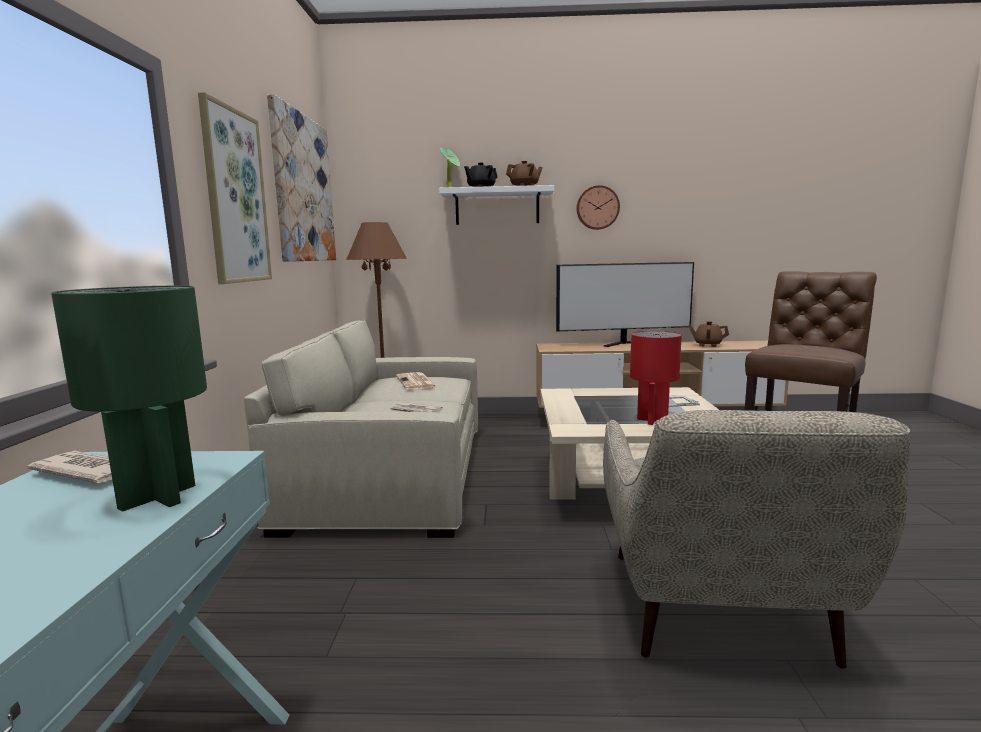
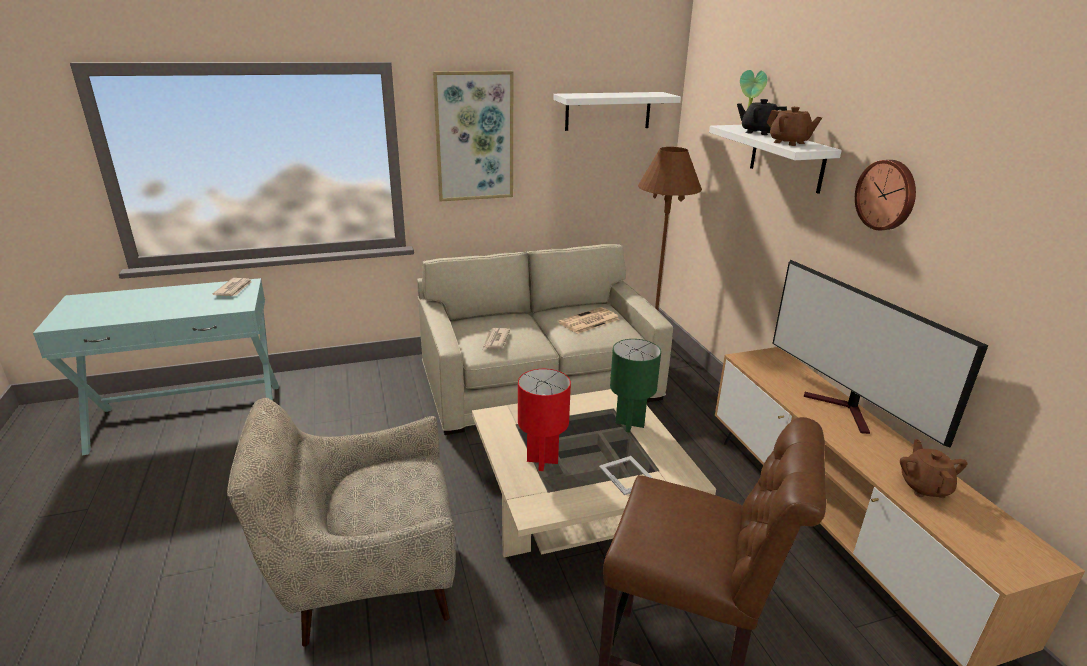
camera: 70 degrees right, 15 degrees up
green table lamp [51,286,207,512] -> green table lamp moved to [610,339,661,433]
picture [267,94,336,262] -> white shelf [553,92,681,131]

